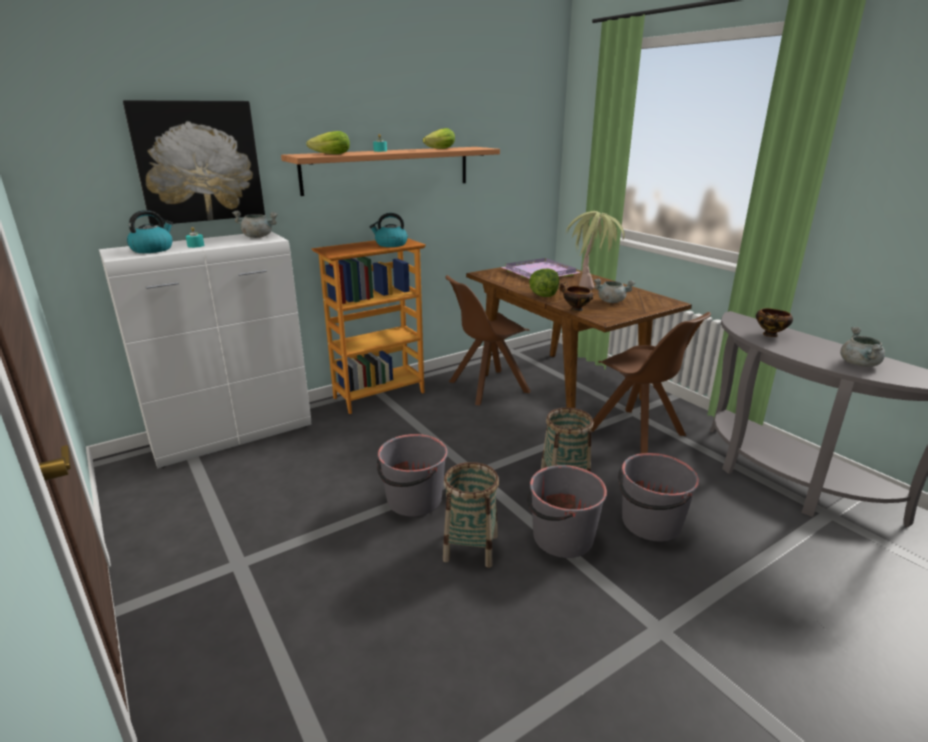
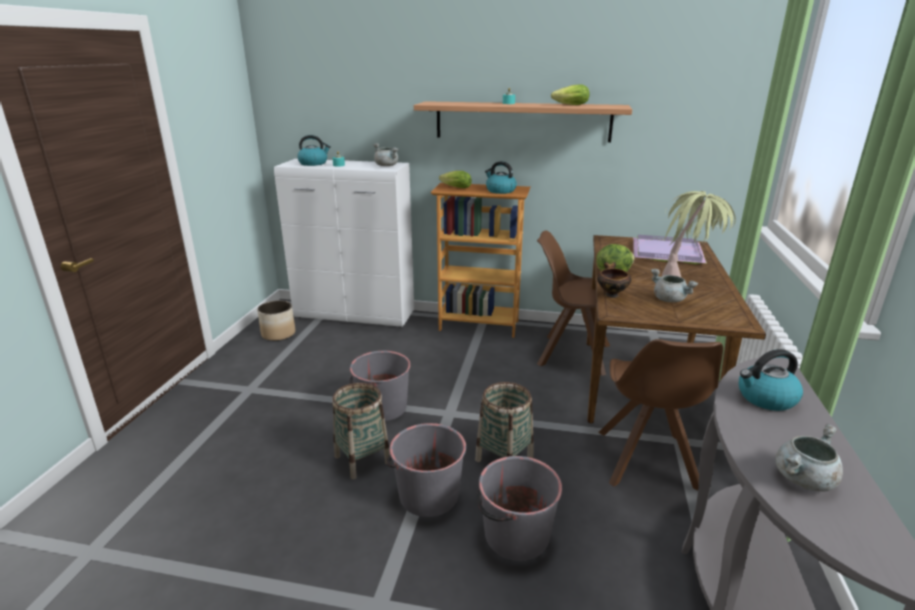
camera: 45 degrees right, 0 degrees up
picture [123,100,265,225] -> none
lettuce [306,131,350,154] -> lettuce moved to [439,171,472,188]
bowl [756,308,793,337] -> kettle [739,349,803,411]
none -> planter [257,300,295,341]

